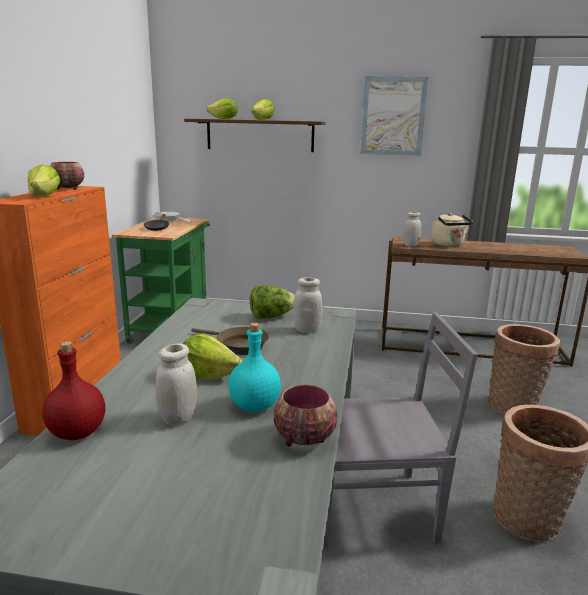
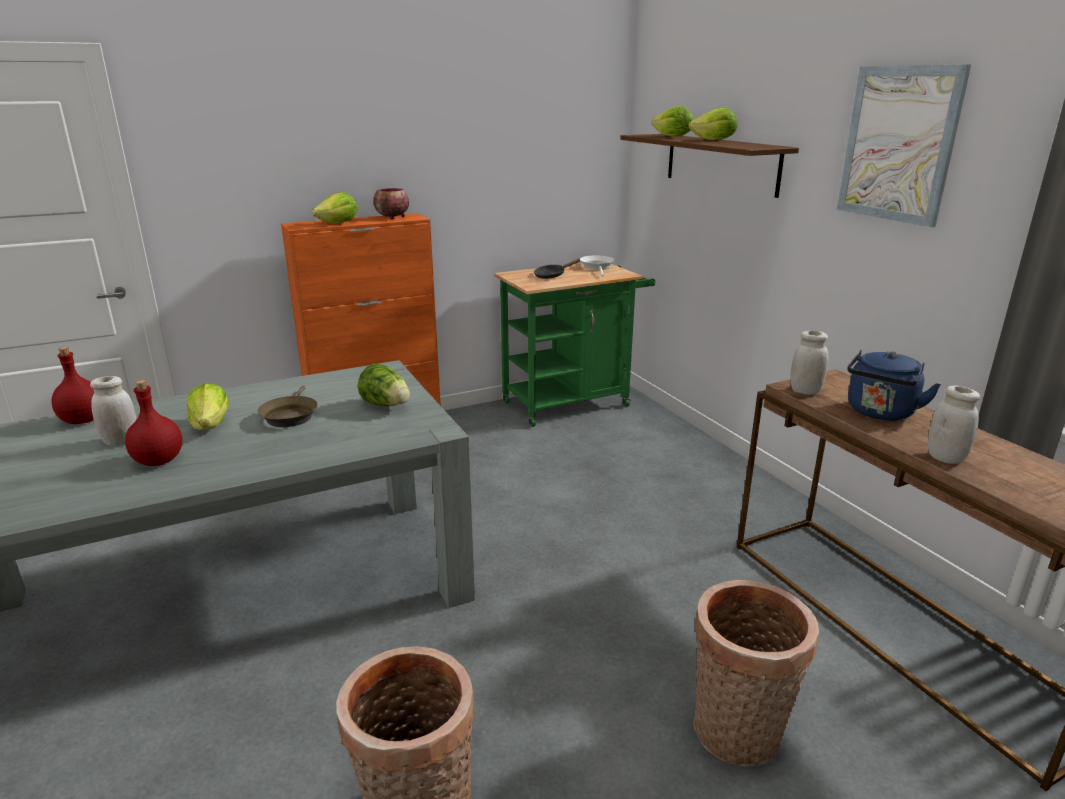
camera: 55 degrees right, 5 degrees up
turquoise bottle [228,323,281,412] -> red bottle [125,380,182,466]
bowl [274,384,338,446] -> none
white jar [293,277,322,333] -> white jar moved to [928,386,980,464]
grey chair [323,312,478,548] -> none
beige kettle [431,213,473,247] -> blue kettle [847,350,941,421]

